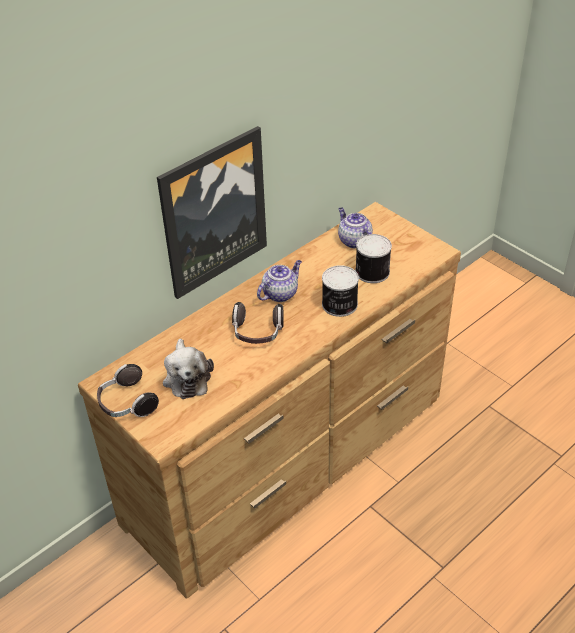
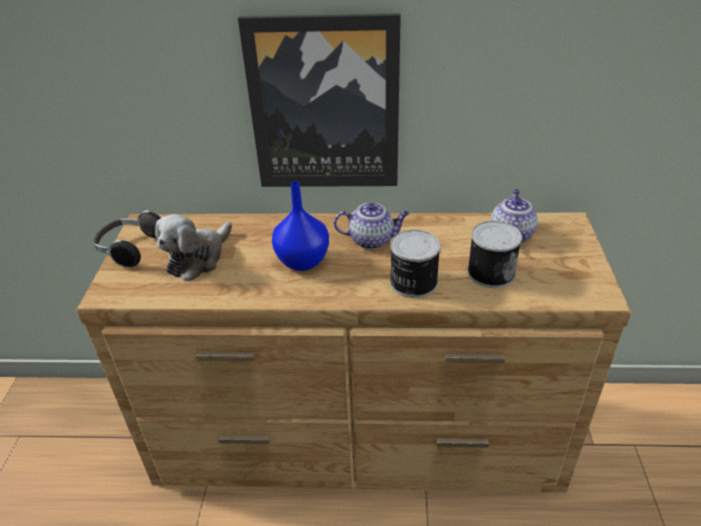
camera: 45 degrees right, 5 degrees down
headphones [232,302,284,344] -> blue vase [272,181,329,271]

